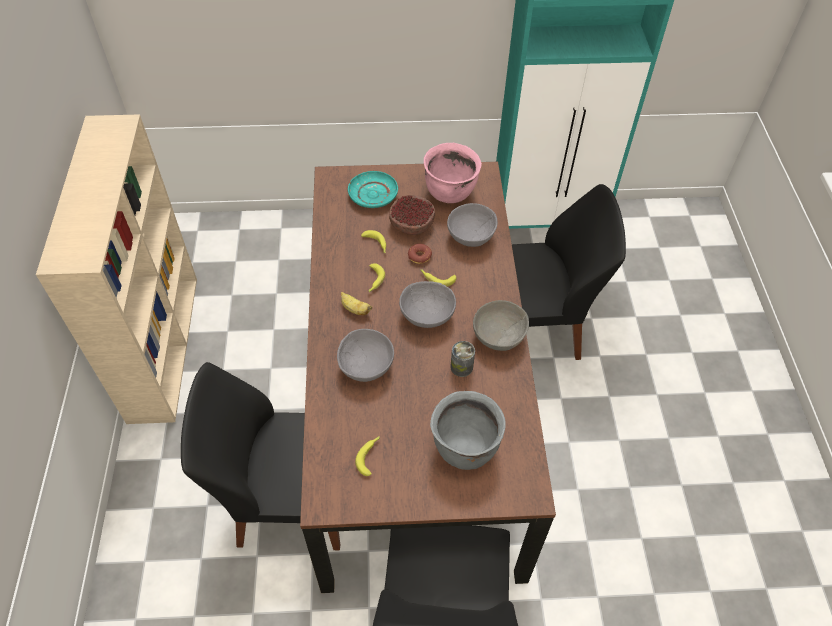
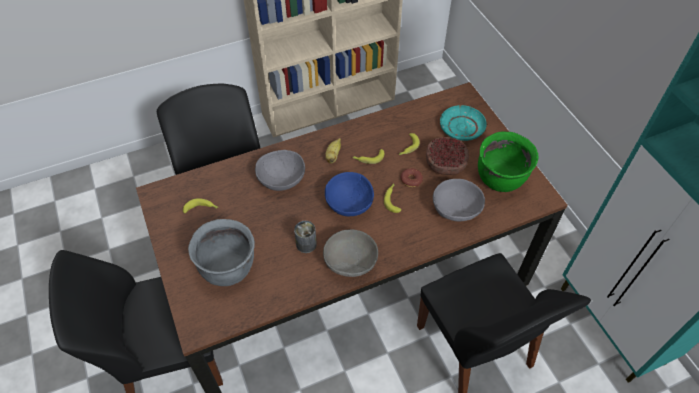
camera: 70 degrees right, 0 degrees up
grey bowl [399,281,456,328] -> blue bowl [325,172,374,216]
pink cooking pot [424,143,482,203] -> green cooking pot [478,132,539,192]

